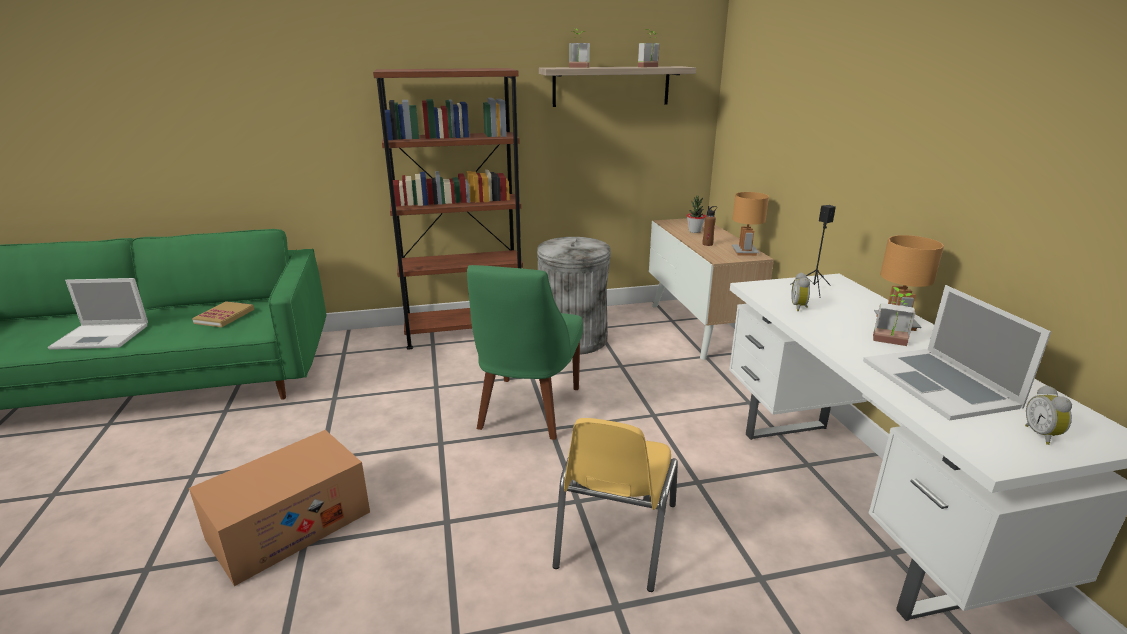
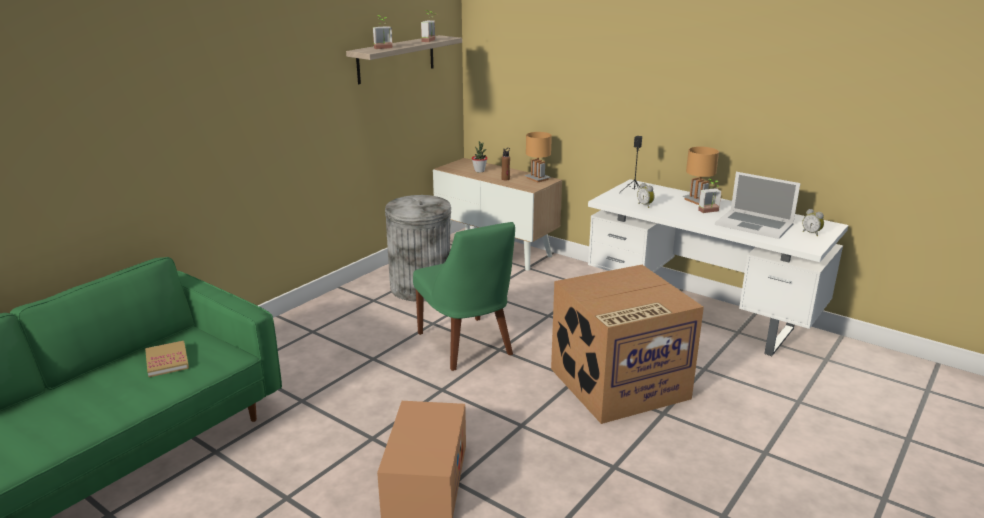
camera: 40 degrees left, 0 degrees up
laptop [48,278,148,350] -> none
brown bookcase [373,68,523,350] -> none
yellow chair [552,418,678,592] -> cardboard box [551,265,704,424]

